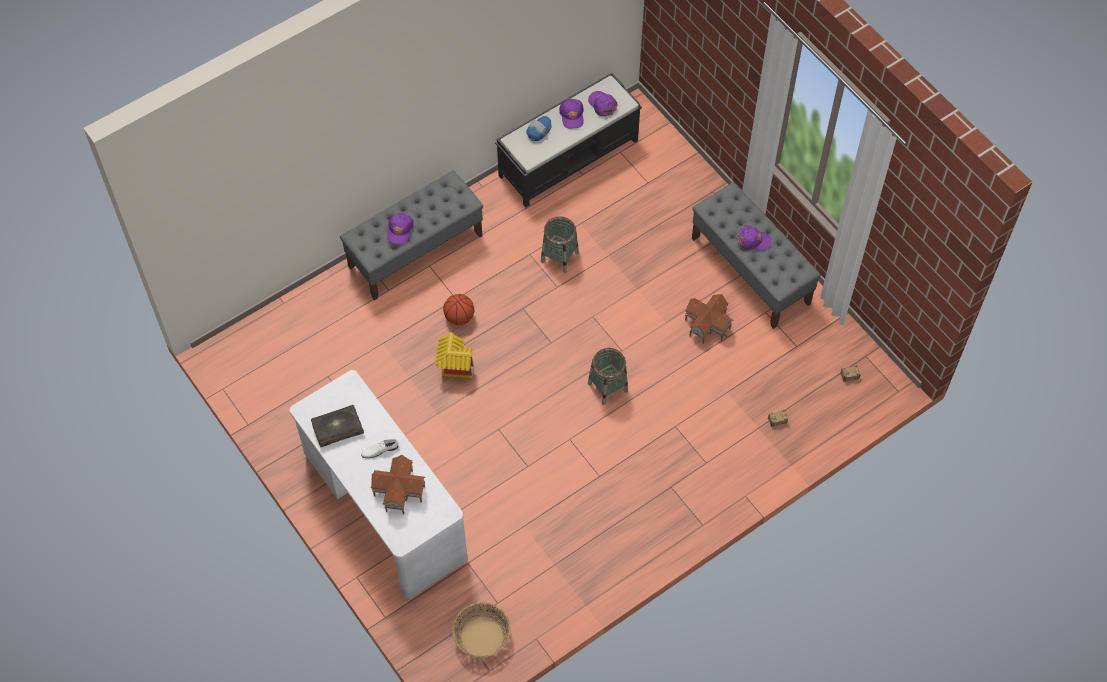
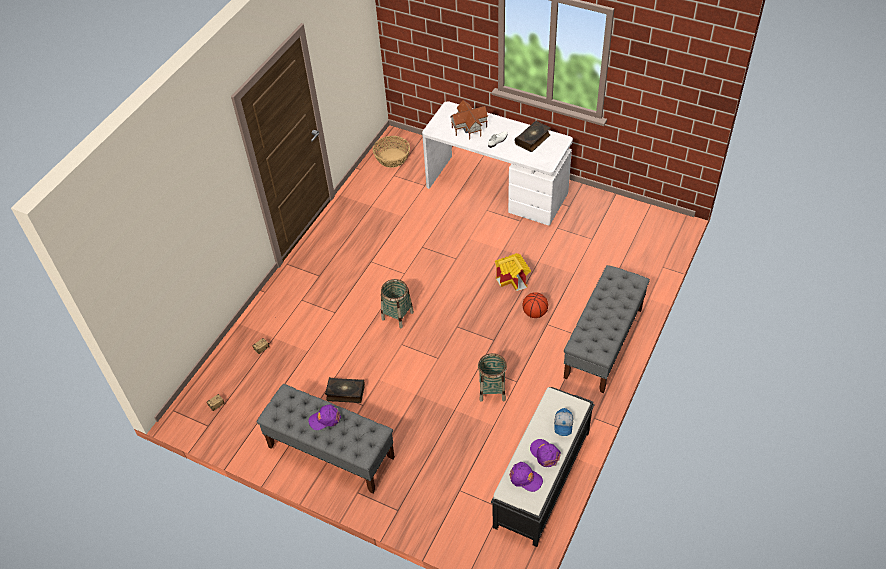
camera: 155 degrees right, 10 degrees down
purple cap [387,213,414,245] -> none
toy house [685,294,733,344] -> book [325,377,365,403]

